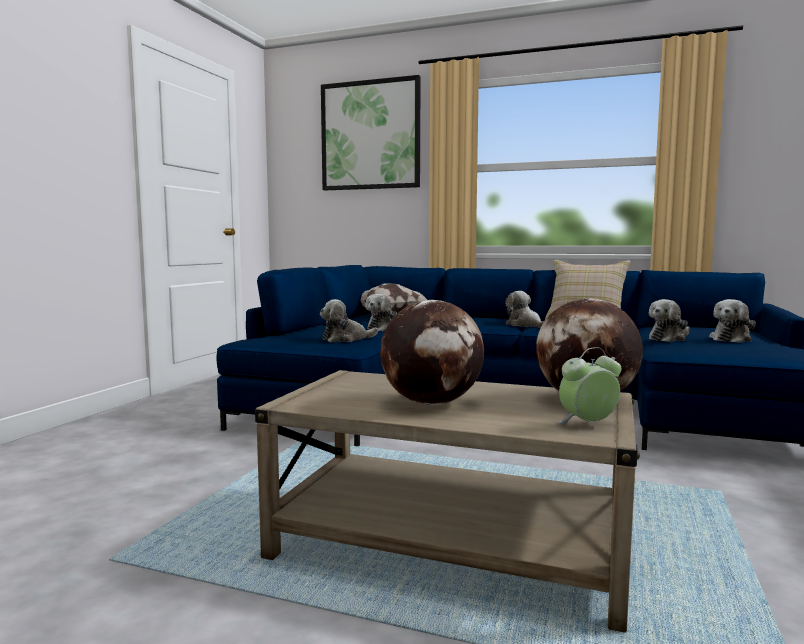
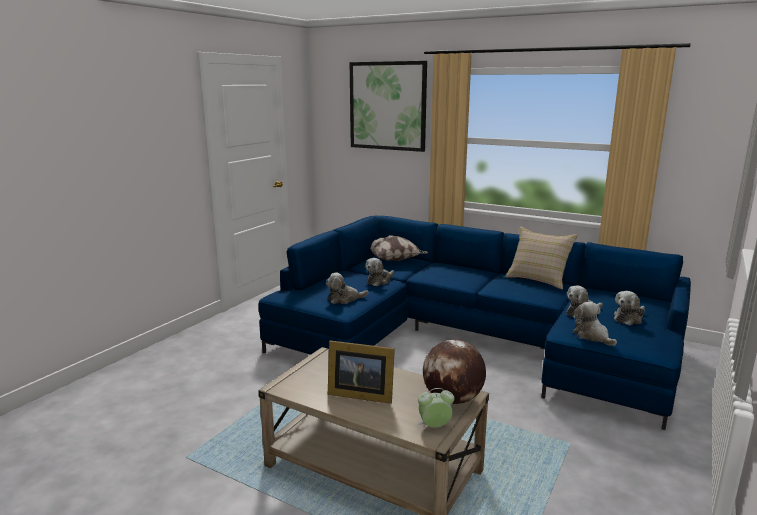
camera: 10 degrees right, 10 degrees up
globe [380,300,484,405] -> picture frame [328,341,395,404]
plush toy [505,291,545,328] -> plush toy moved to [573,302,617,346]

